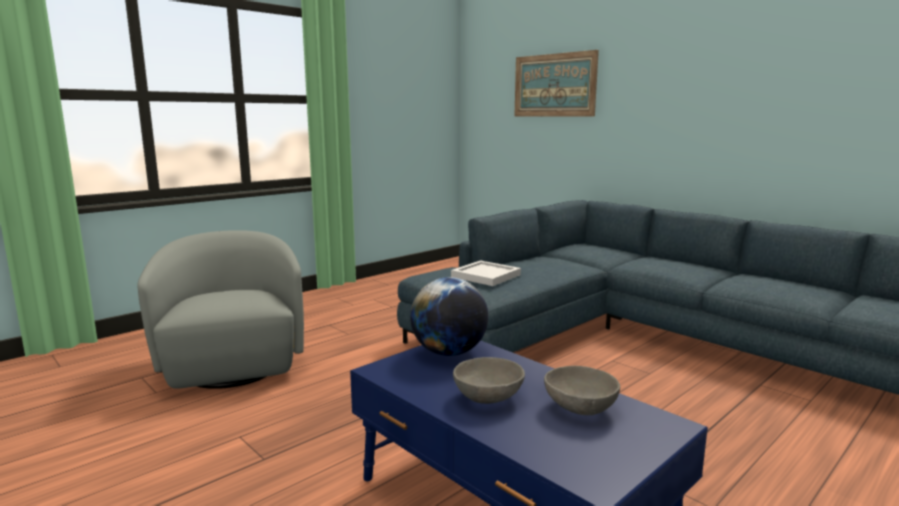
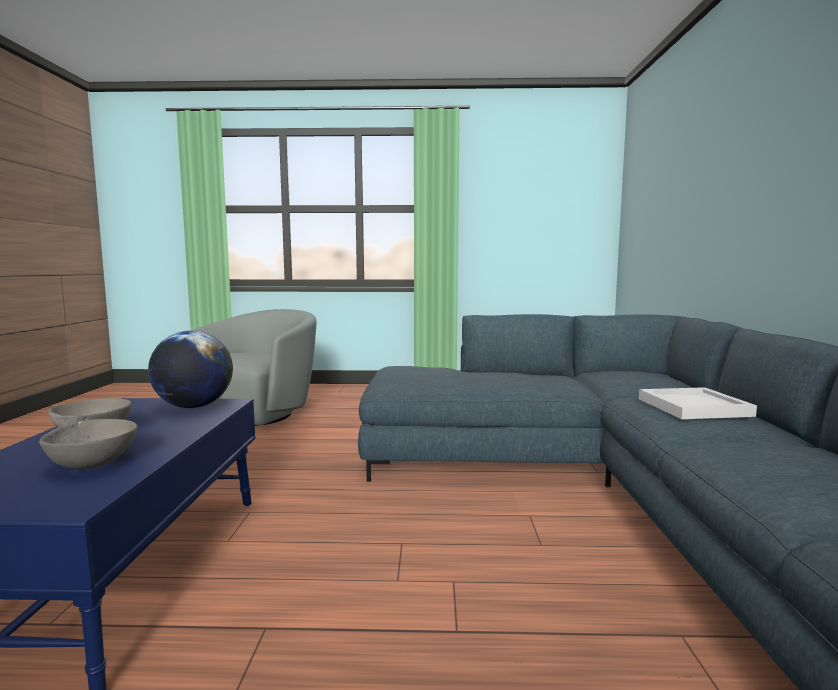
camera: 45 degrees right, 5 degrees down
white tray [451,260,521,286] -> white tray moved to [639,387,757,419]
picture [514,50,599,116] -> none

